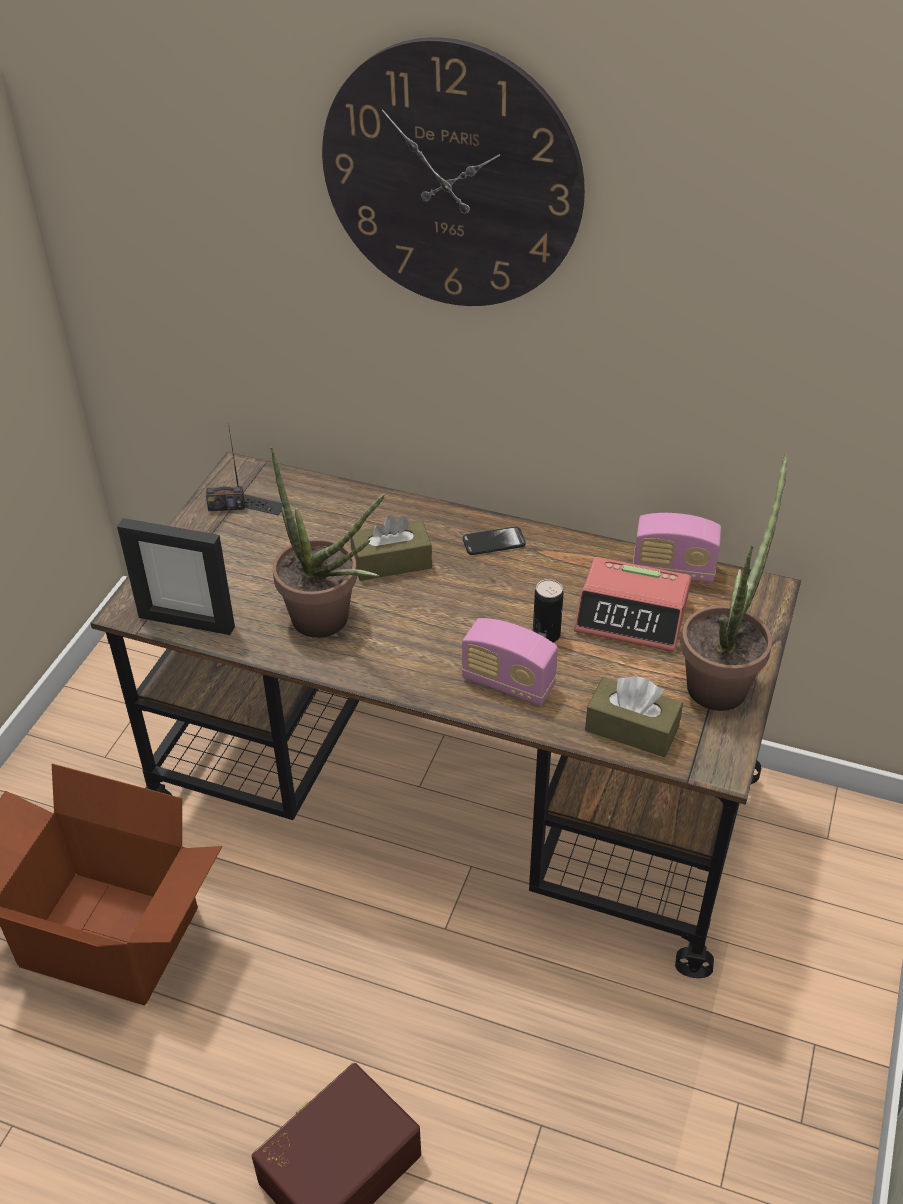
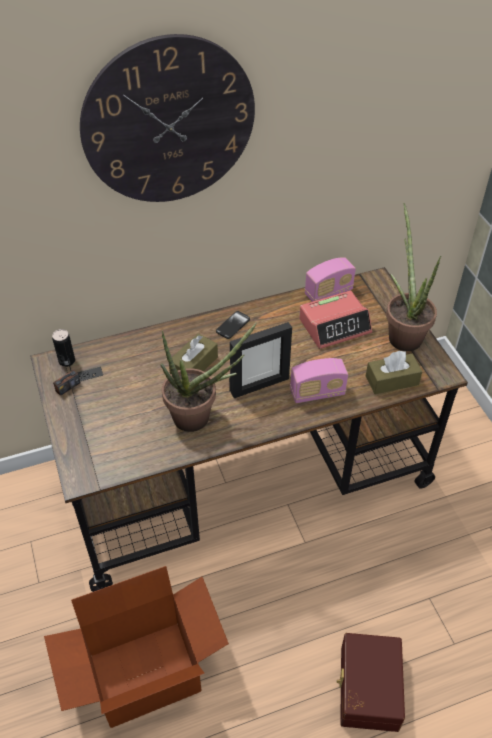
camera: 40 degrees left, 5 degrees up
picture frame [117,518,235,635] -> picture frame moved to [229,322,292,398]
can [533,579,563,643] -> can moved to [52,329,75,367]

